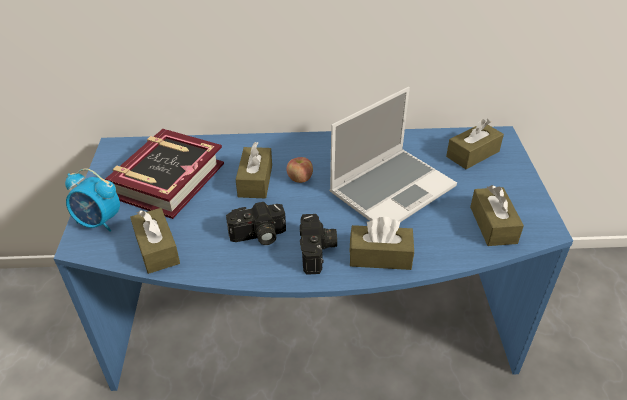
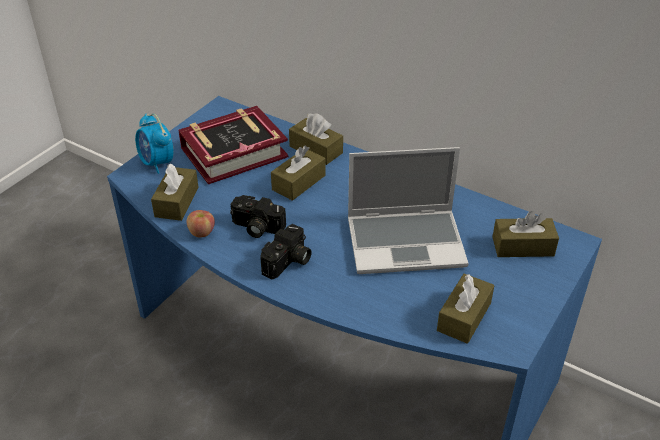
camera: 35 degrees right, 0 degrees up
apple [287,157,313,183] -> apple moved to [187,210,215,237]
brown tissue box [349,217,414,270] -> brown tissue box moved to [289,113,343,165]

